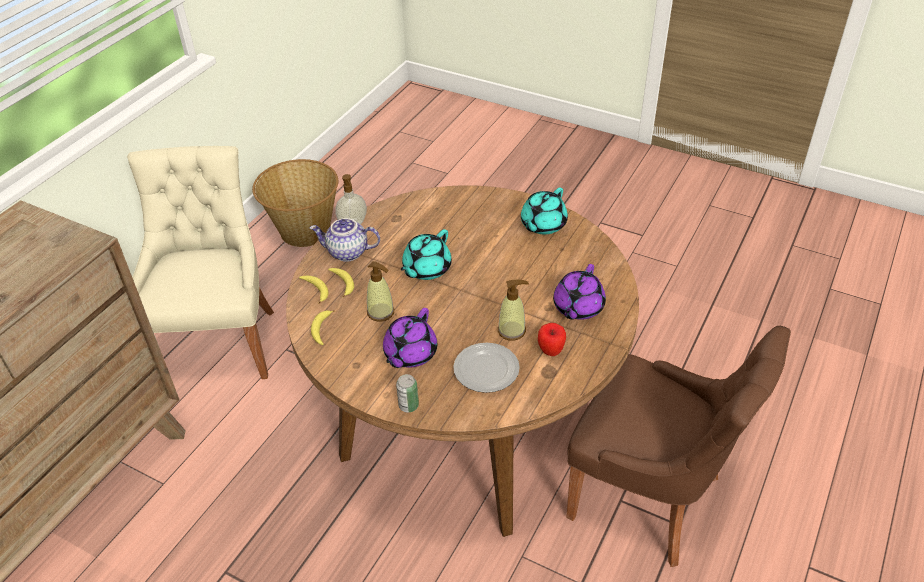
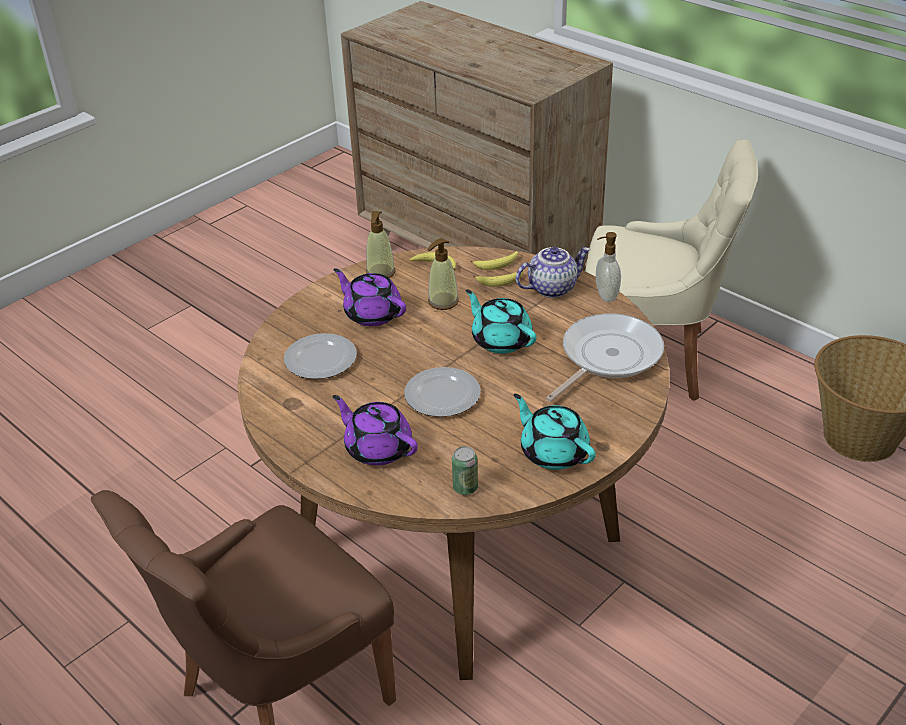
camera: 105 degrees right, 5 degrees down
teapot [310,218,380,262] -> teapot turned 45 degrees clockwise [516,247,591,298]
can [396,374,419,412] -> can moved to [452,446,478,495]
soap dispenser [498,280,529,341] -> soap dispenser moved to [366,211,395,278]
apple [538,323,566,356] -> none
none -> plate [404,367,481,417]
none -> frying pan [546,313,664,402]

